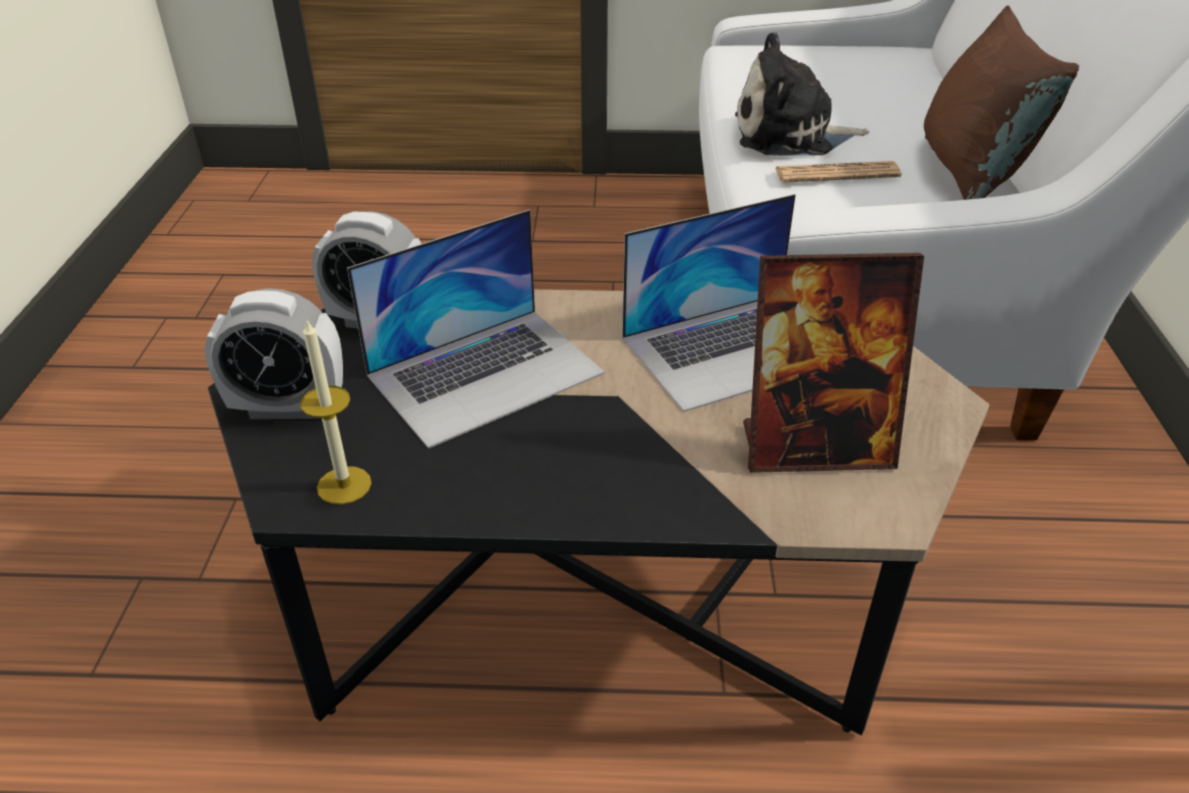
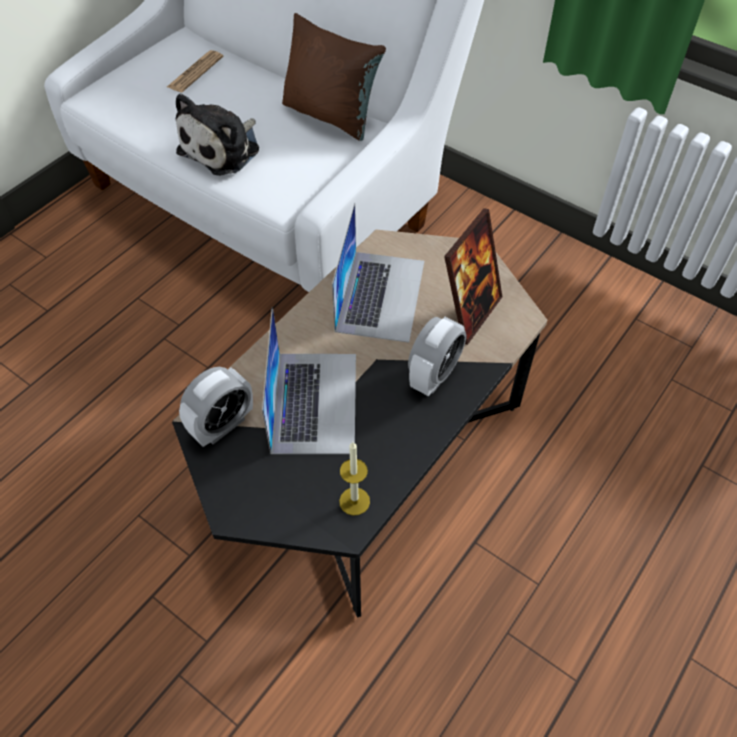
camera: 55 degrees left, 15 degrees up
alarm clock [204,288,343,419] -> alarm clock moved to [408,316,466,396]
newspaper [774,161,902,183] -> newspaper moved to [167,50,224,92]

